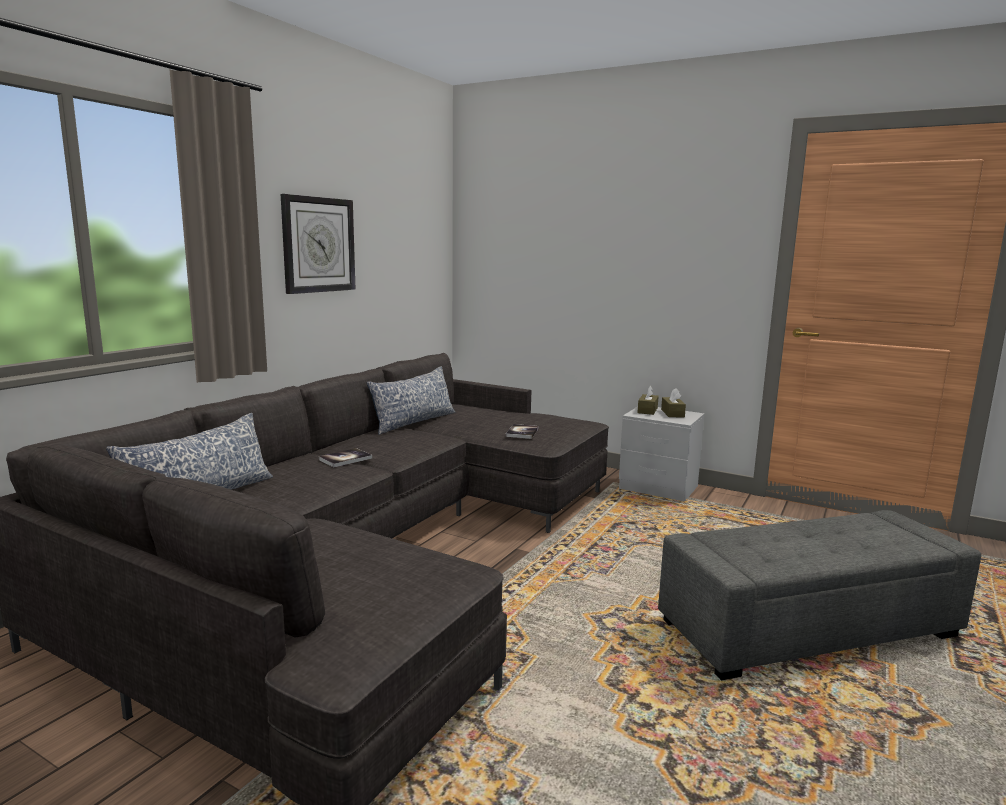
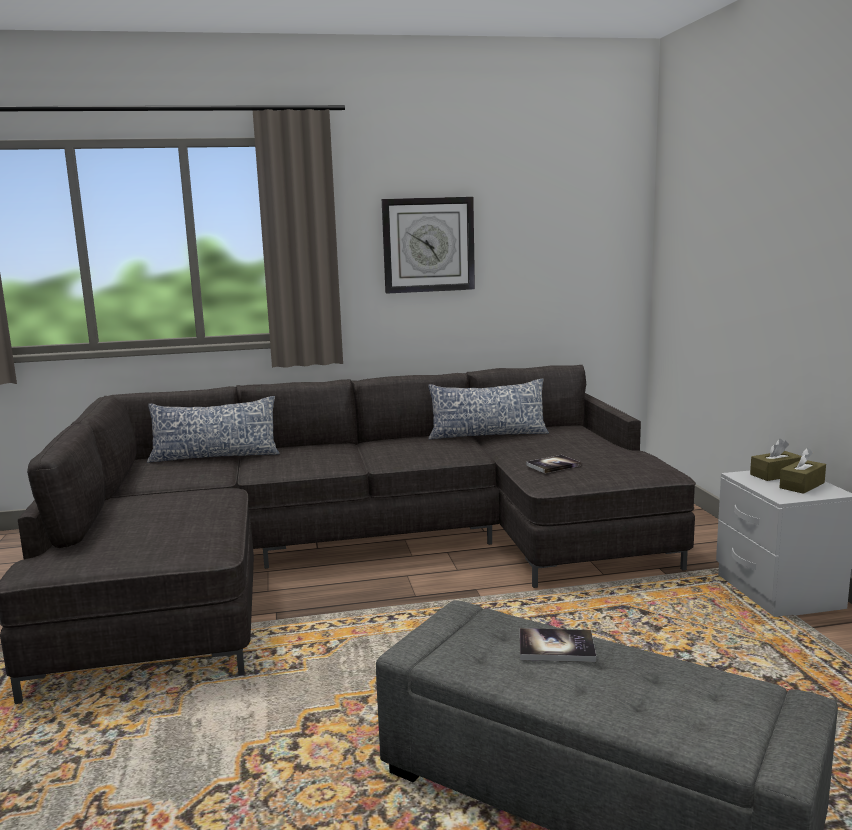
camera: 50 degrees right, 0 degrees up
book [319,448,372,467] -> book moved to [520,628,596,662]

